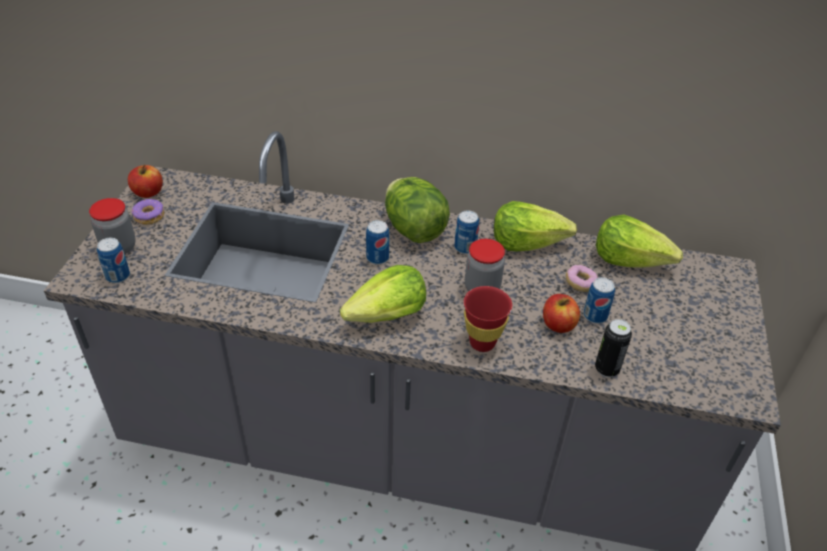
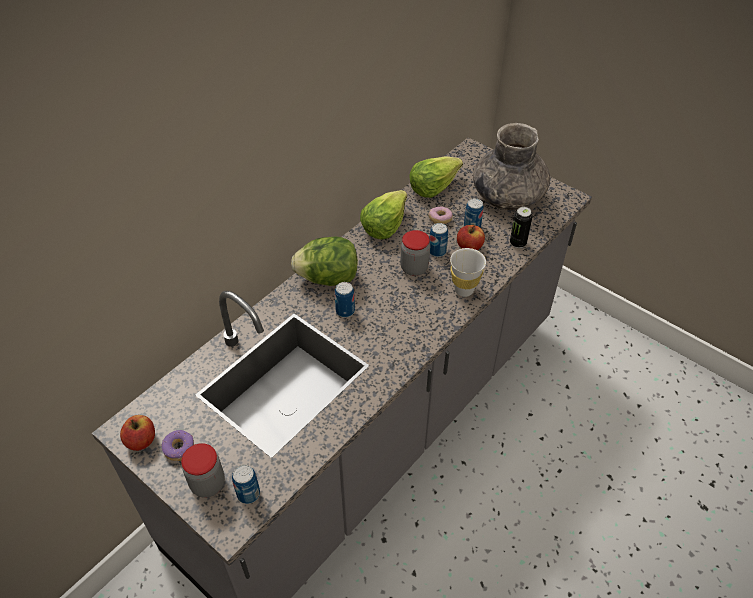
camera: 60 degrees left, 5 degrees up
lettuce [340,265,426,323] -> none
can [454,210,479,254] -> can moved to [429,223,448,257]
red cup [464,286,512,352] -> white cup [450,248,486,297]
none -> grey vase [473,123,550,210]

